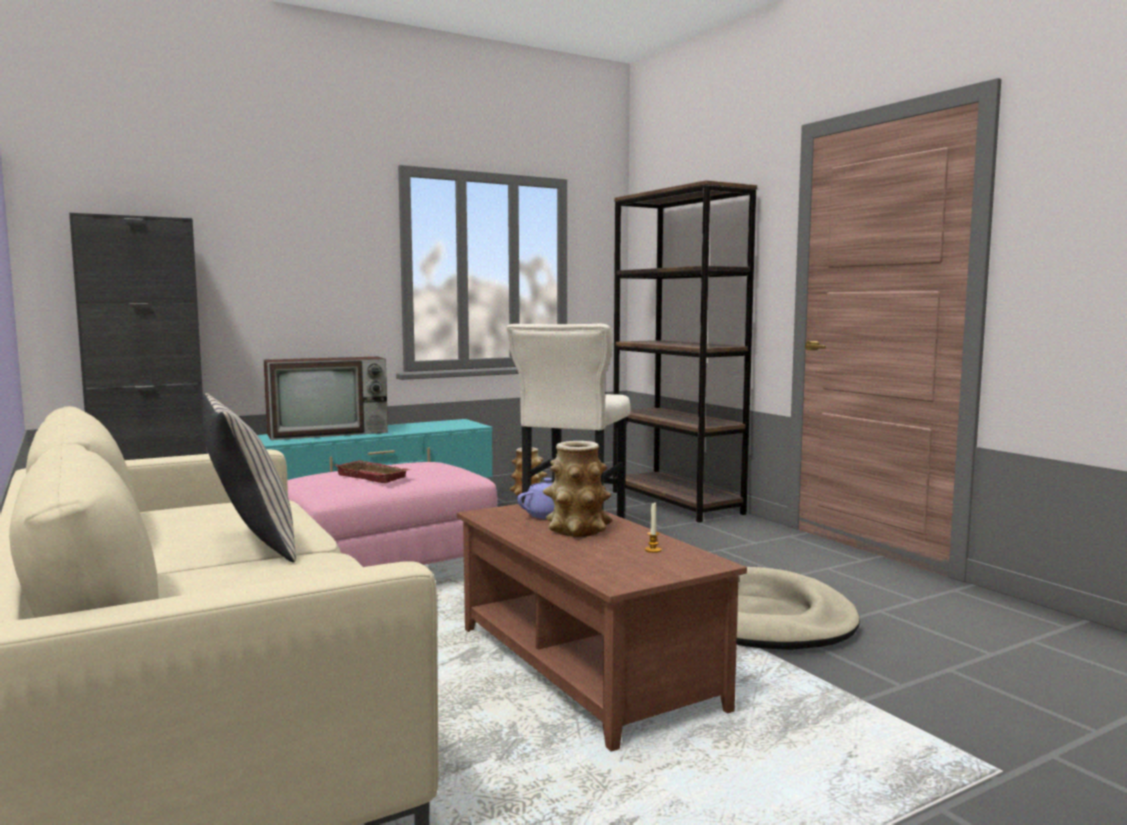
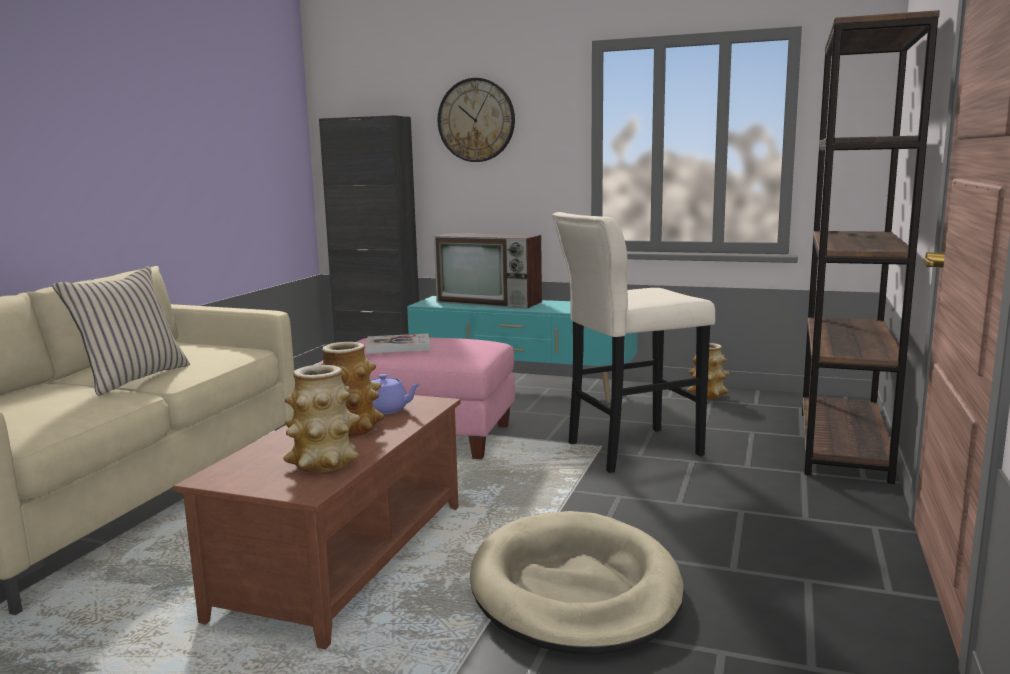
camera: 50 degrees right, 5 degrees up
red tray [335,460,410,483] -> book [366,334,431,354]
candle [645,503,662,553] -> vase [283,365,360,473]
none -> wall clock [438,78,515,162]

